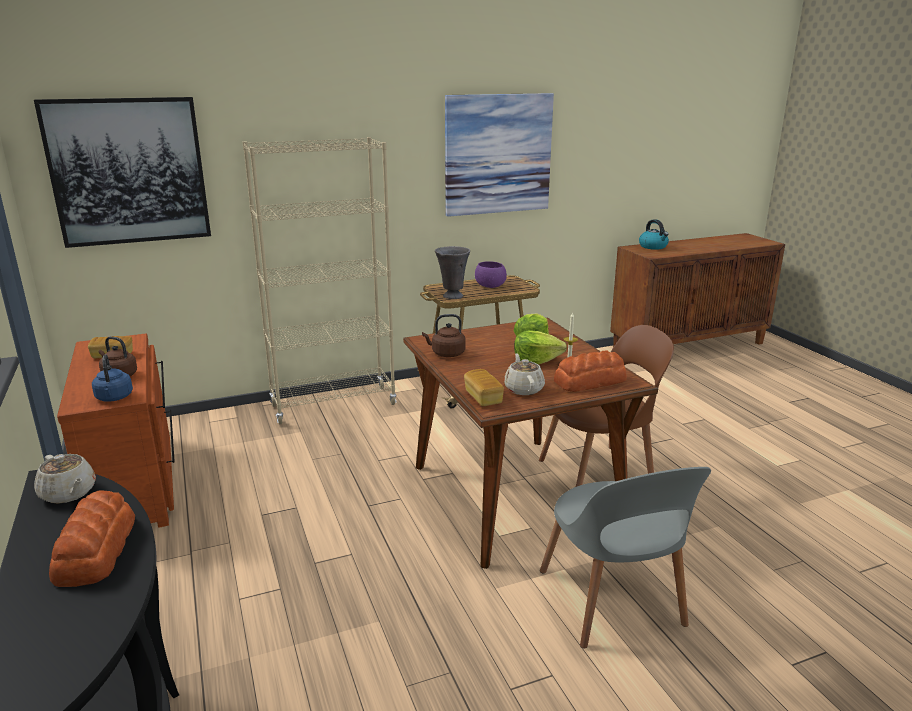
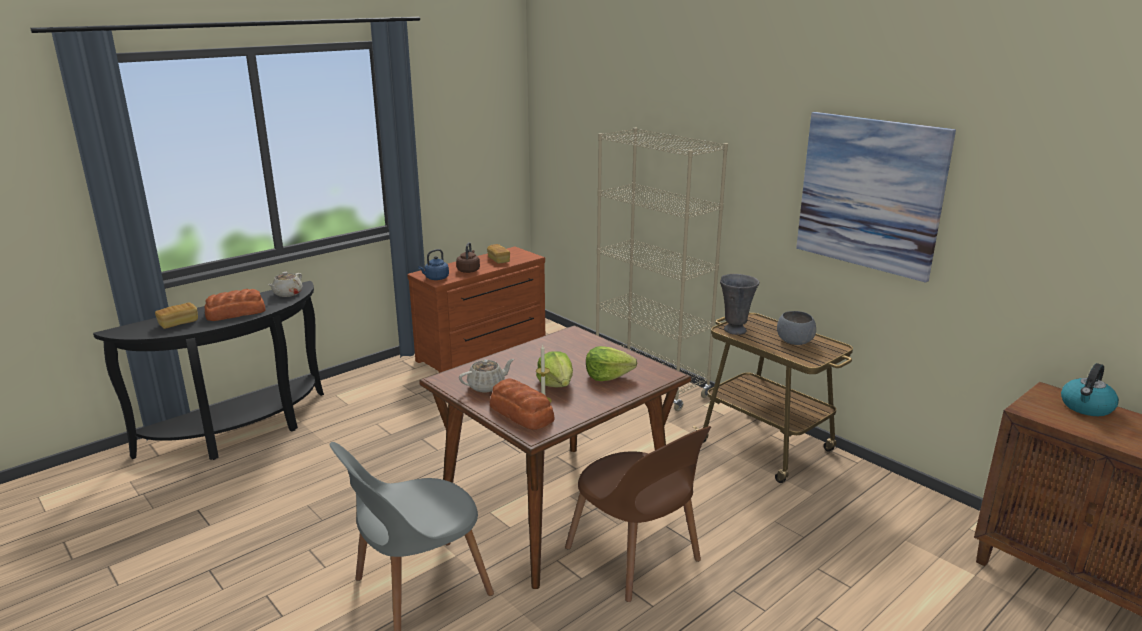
camera: 70 degrees right, 0 degrees up
picture [34,97,211,248] -> none
brown kettle [422,314,466,357] -> none
bread [464,369,504,406] -> bread moved to [155,302,198,329]
purple bowl [475,261,507,288] -> grey bowl [777,311,816,345]

